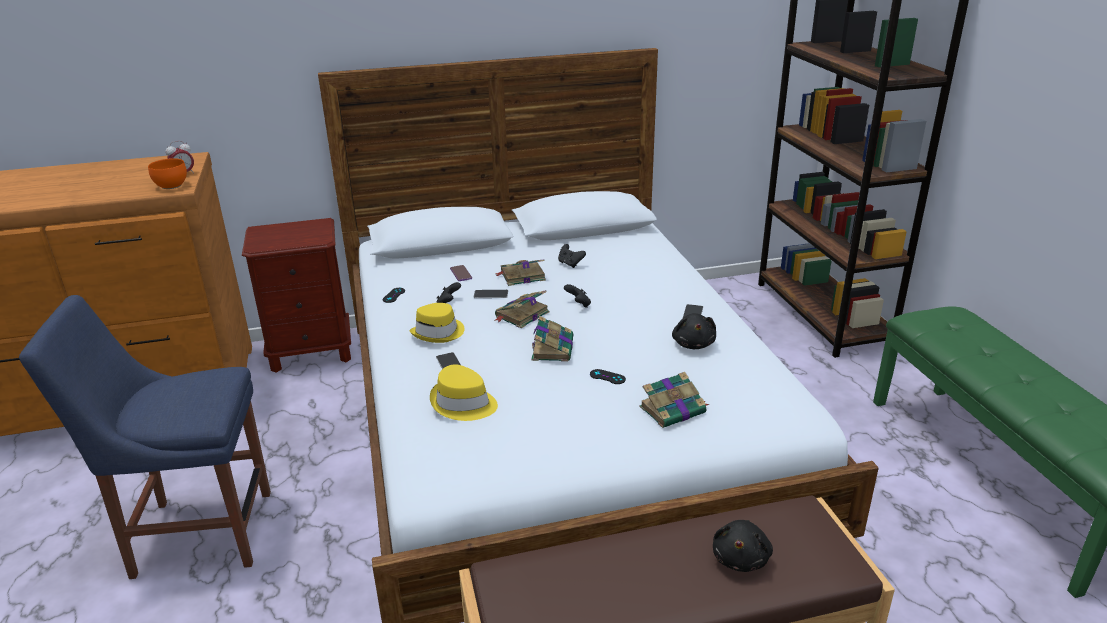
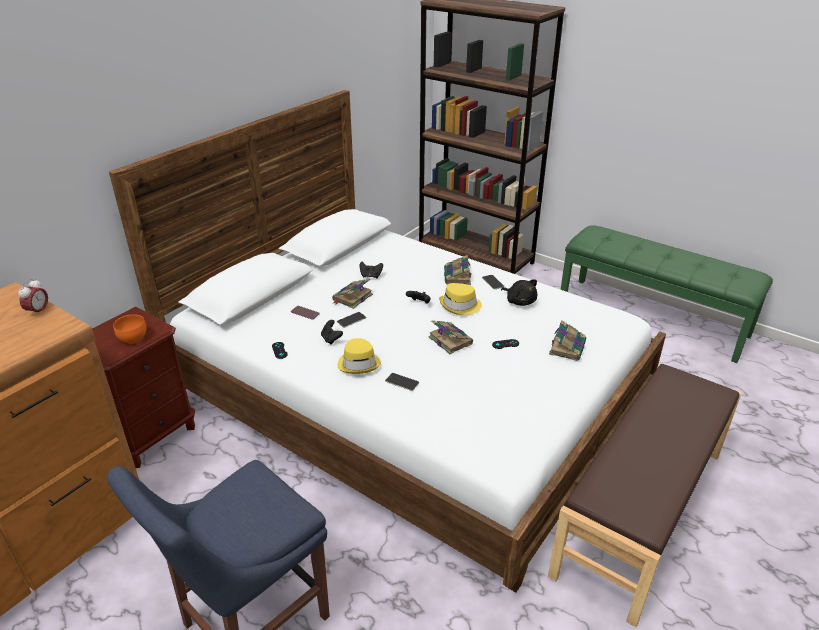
camera: 40 degrees left, 5 degrees up
orange bowl [148,158,187,189] -> orange bowl moved to [113,314,147,344]
yellow hat [430,364,498,421] -> yellow hat moved to [439,283,482,315]
book [494,290,549,328] -> book moved to [444,255,471,285]
black plush toy [713,520,773,572] -> none

